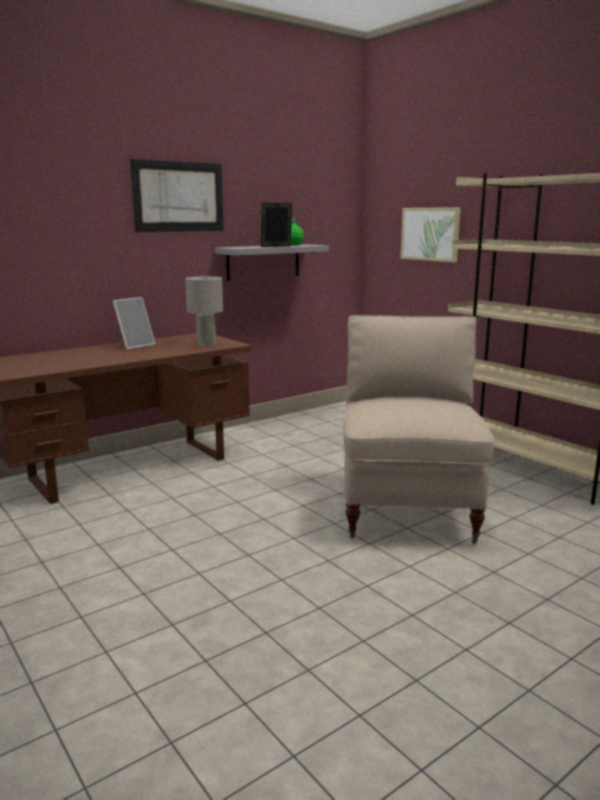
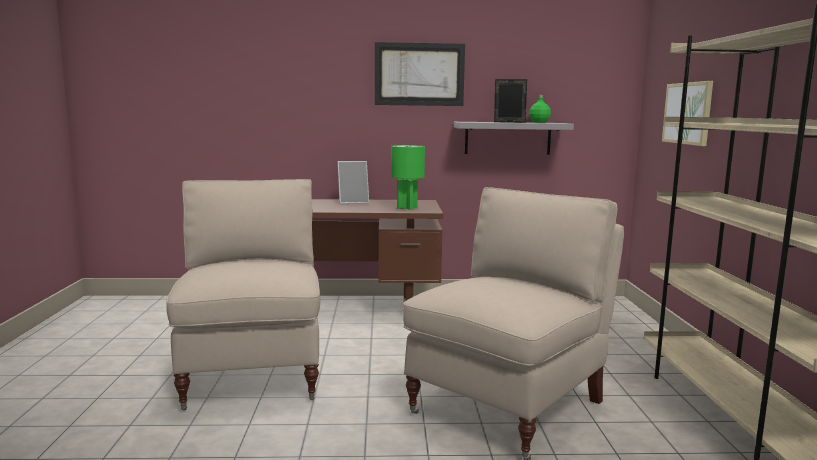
camera: 35 degrees right, 5 degrees down
grey table lamp [185,276,223,347] -> green table lamp [391,145,425,210]
none -> beige chair [166,179,321,410]

